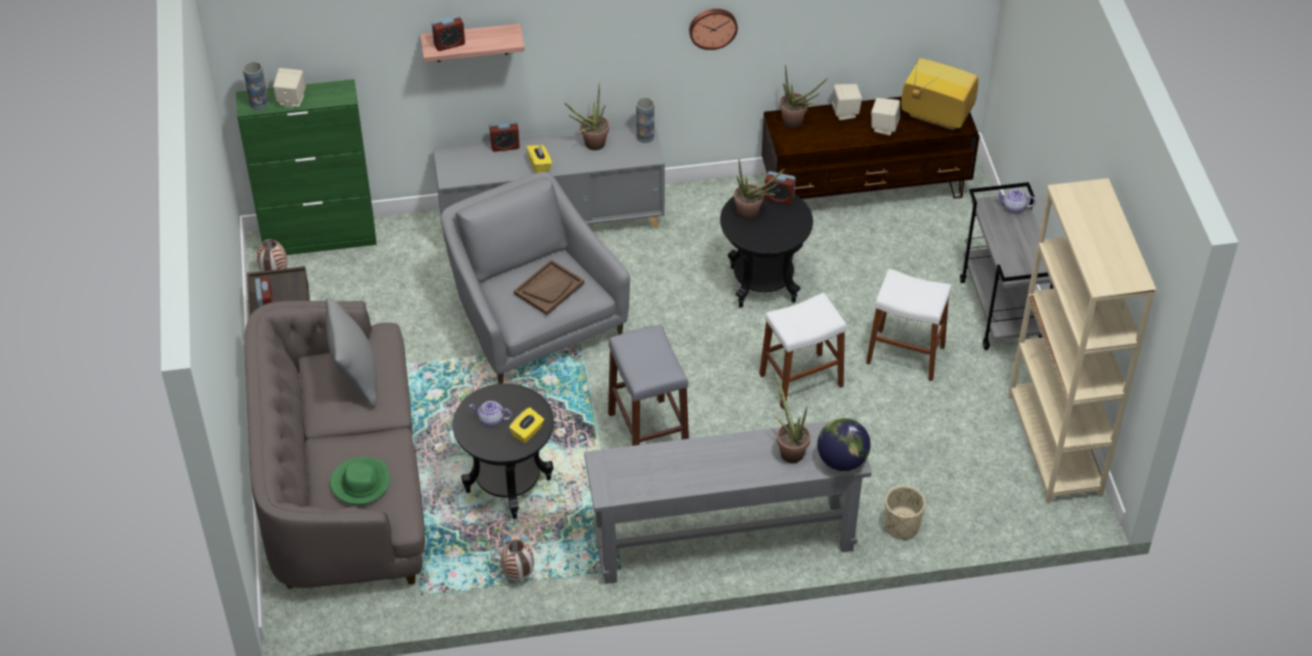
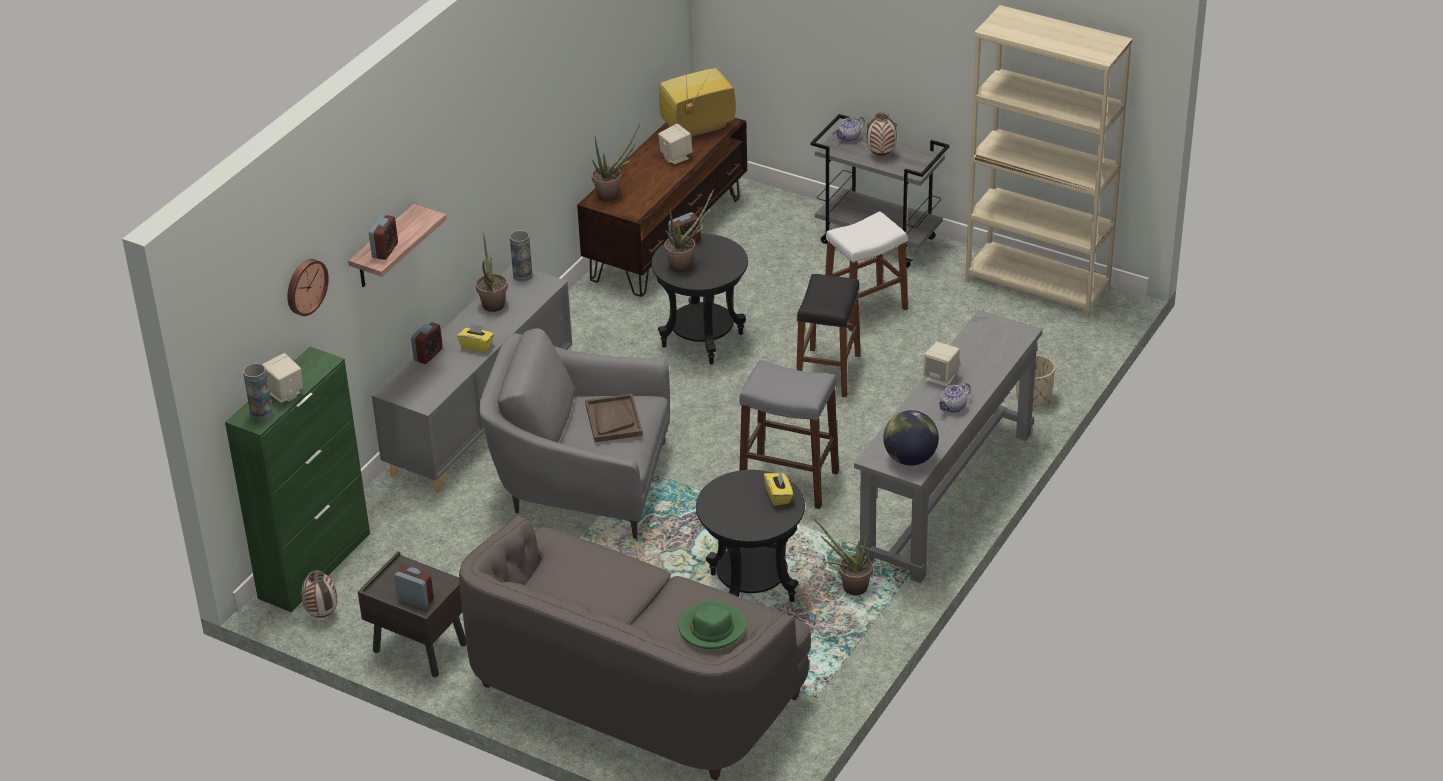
camera: 50 degrees left, 10 degrees down
grey pillow [326,298,377,408] -> none
teapot [469,401,512,427] -> teapot moved to [937,383,970,413]
vase [501,540,534,581] -> vase moved to [867,112,897,156]
wall clock [689,9,738,50] -> wall clock moved to [287,259,329,316]
white stool [759,293,847,409] -> black stool [796,274,861,397]
potted plant [773,371,810,463] -> potted plant moved to [813,518,873,595]
globe [817,418,871,471] -> globe moved to [883,410,939,466]
beige speaker [831,84,862,120] -> beige speaker moved to [923,342,960,387]

